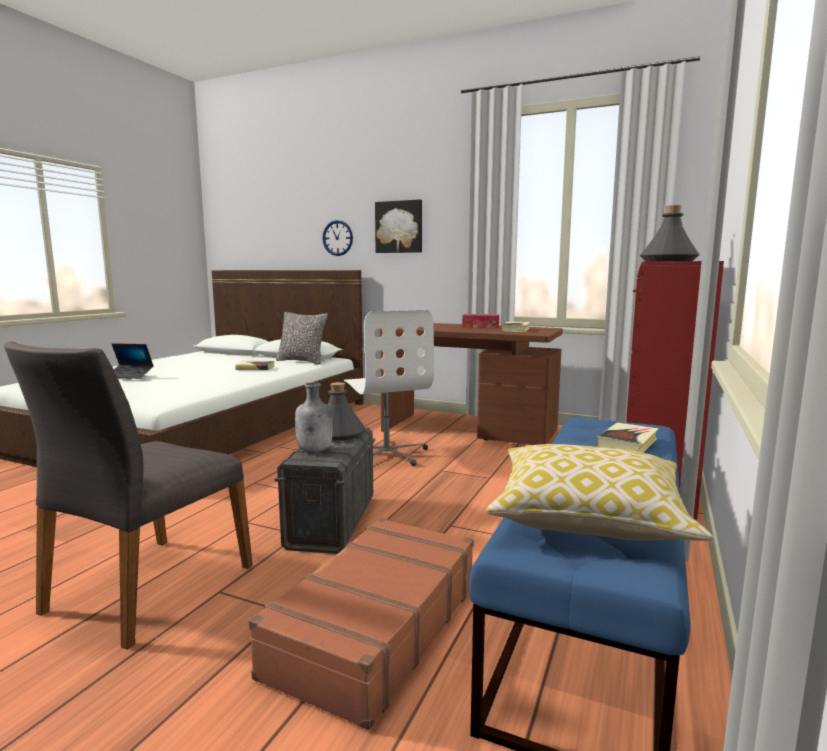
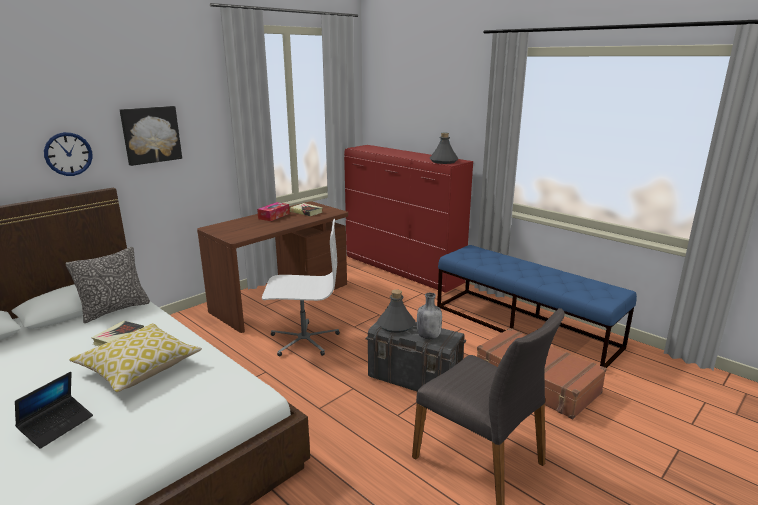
camera: 70 degrees left, 10 degrees up
pillow [486,444,713,541] -> pillow moved to [69,323,202,392]
book [597,423,659,452] -> none

